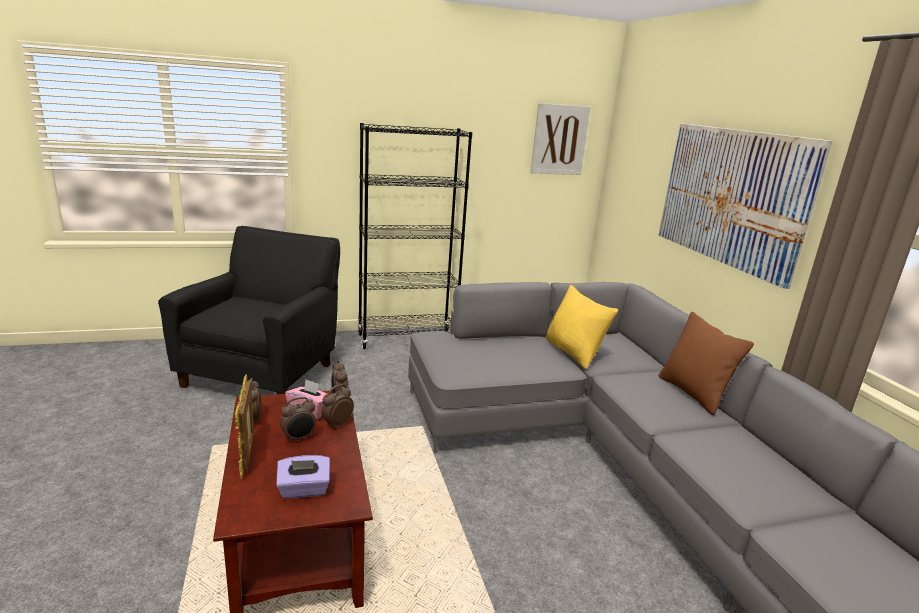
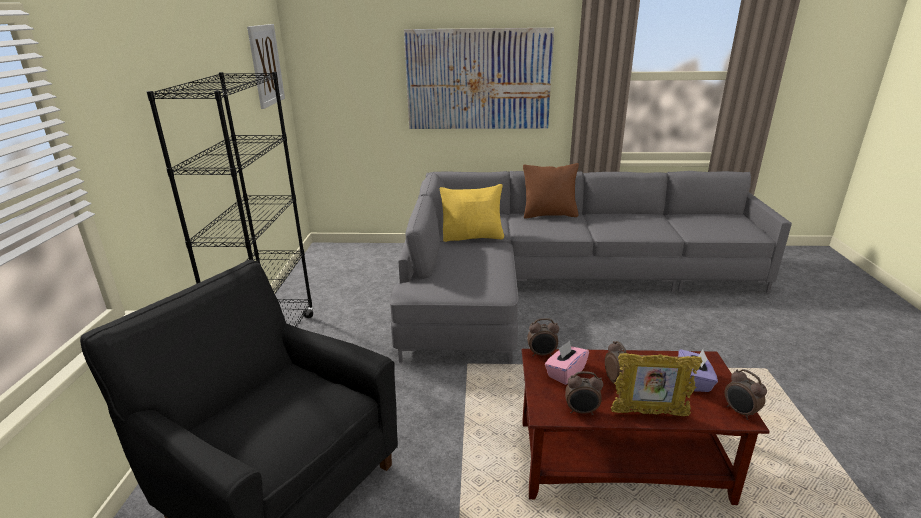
camera: 70 degrees left, 5 degrees up
alarm clock [321,384,354,429] -> alarm clock moved to [725,369,767,420]

